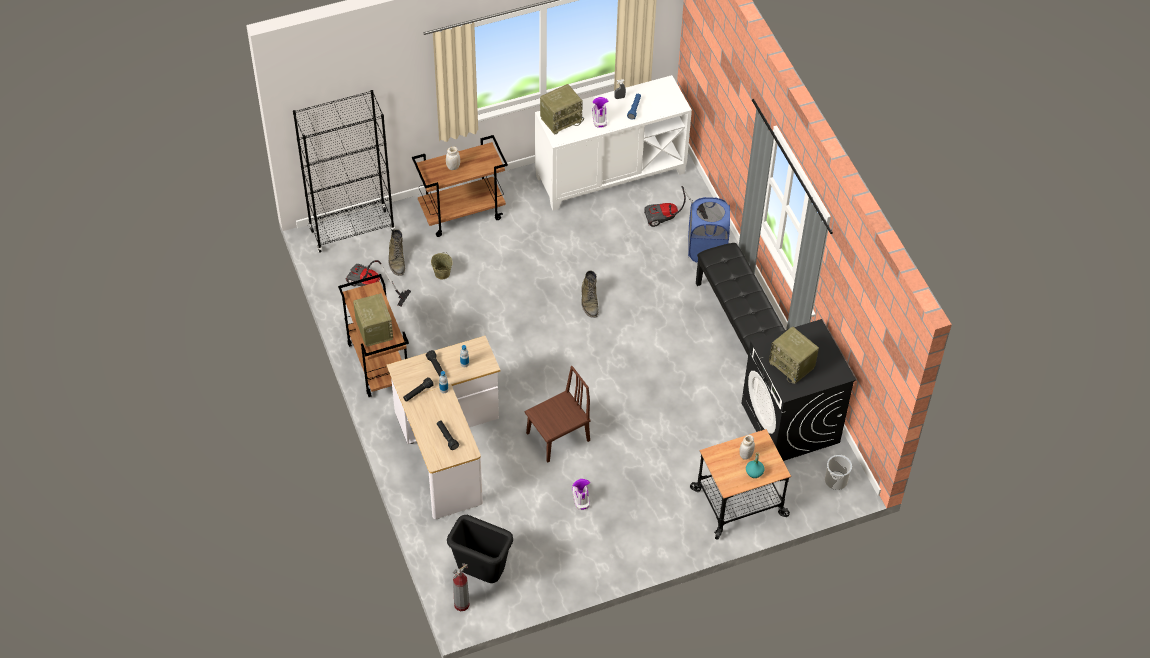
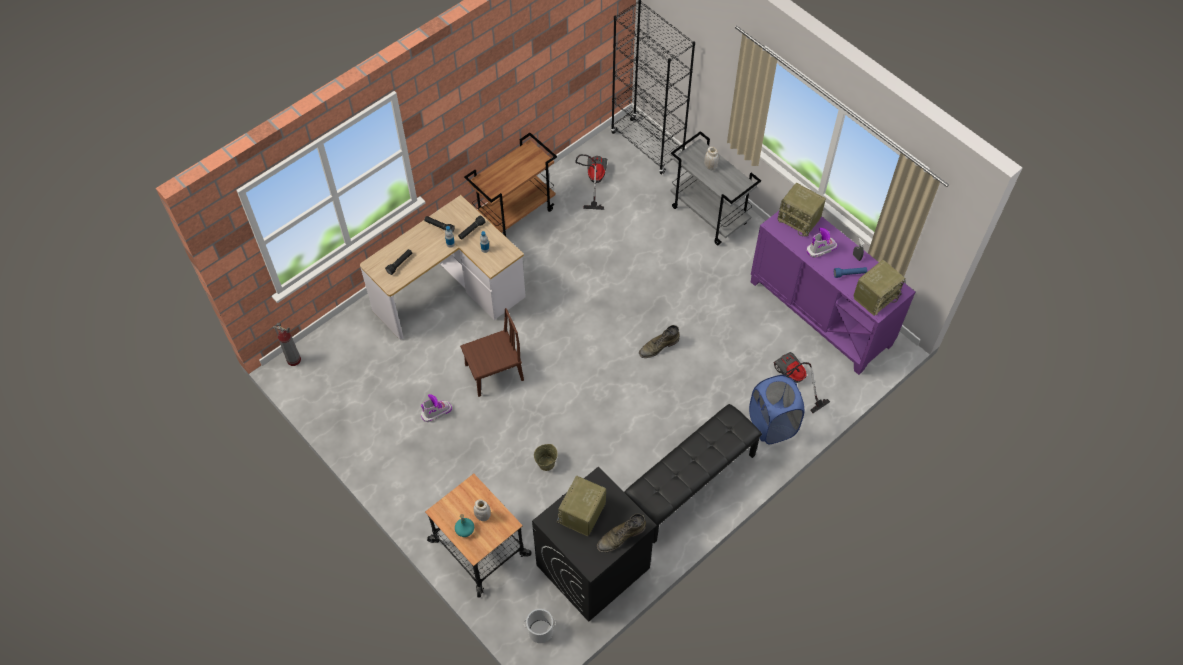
camera: 70 degrees right, 5 degrees up
radio [353,293,393,347] -> radio moved to [854,260,905,316]
green boot [388,229,405,276] -> green boot moved to [597,514,646,553]
brown cart [412,135,508,237] -> grey cart [670,131,761,245]
beige bucket [431,252,453,279] -> beige bucket moved to [534,444,557,471]
black trash can [447,515,513,583] -> none
brown chair [525,366,591,463] -> brown chair turned 60 degrees counterclockwise [460,308,524,397]
white cabinet [535,75,692,211] -> purple cabinet [751,211,915,375]

